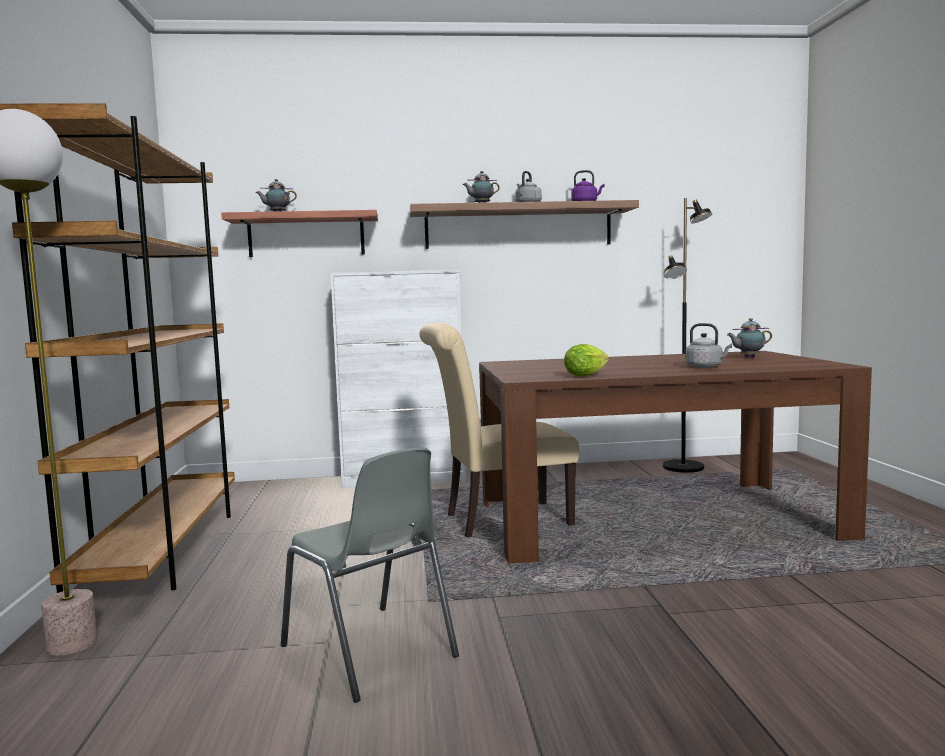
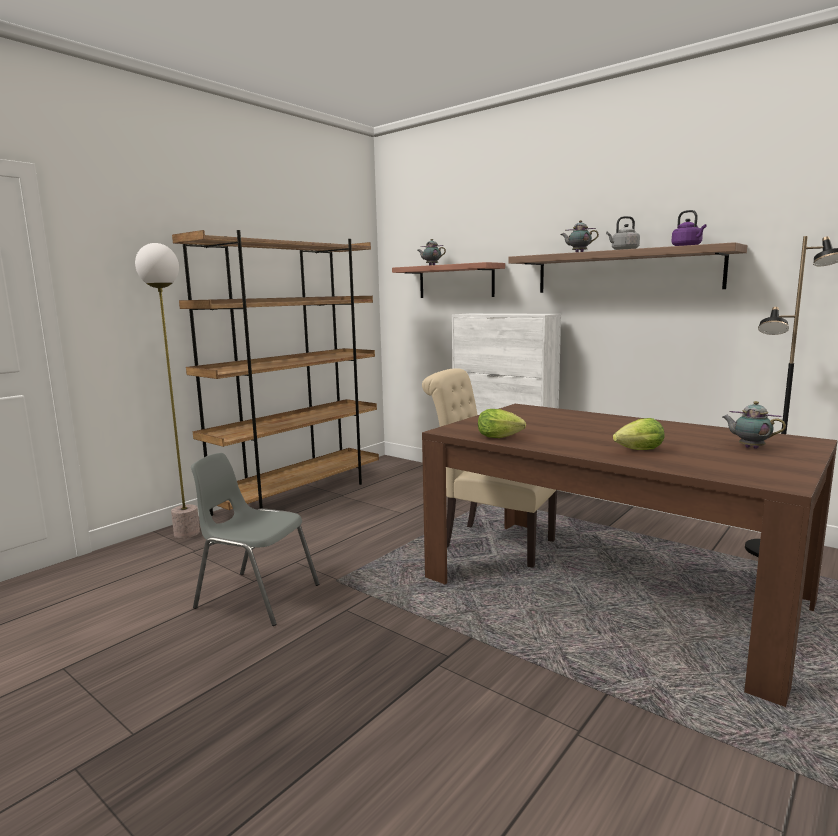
camera: 45 degrees right, 5 degrees up
grey chair [281,448,459,703] -> grey chair turned 105 degrees clockwise [191,453,319,626]
grey kettle [685,323,732,368] -> lettuce [613,418,665,450]

